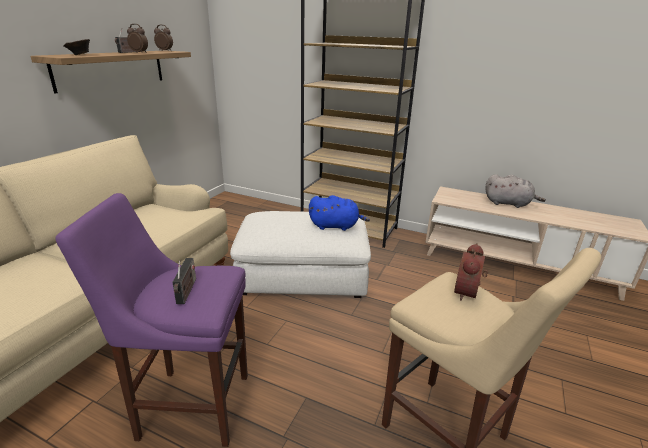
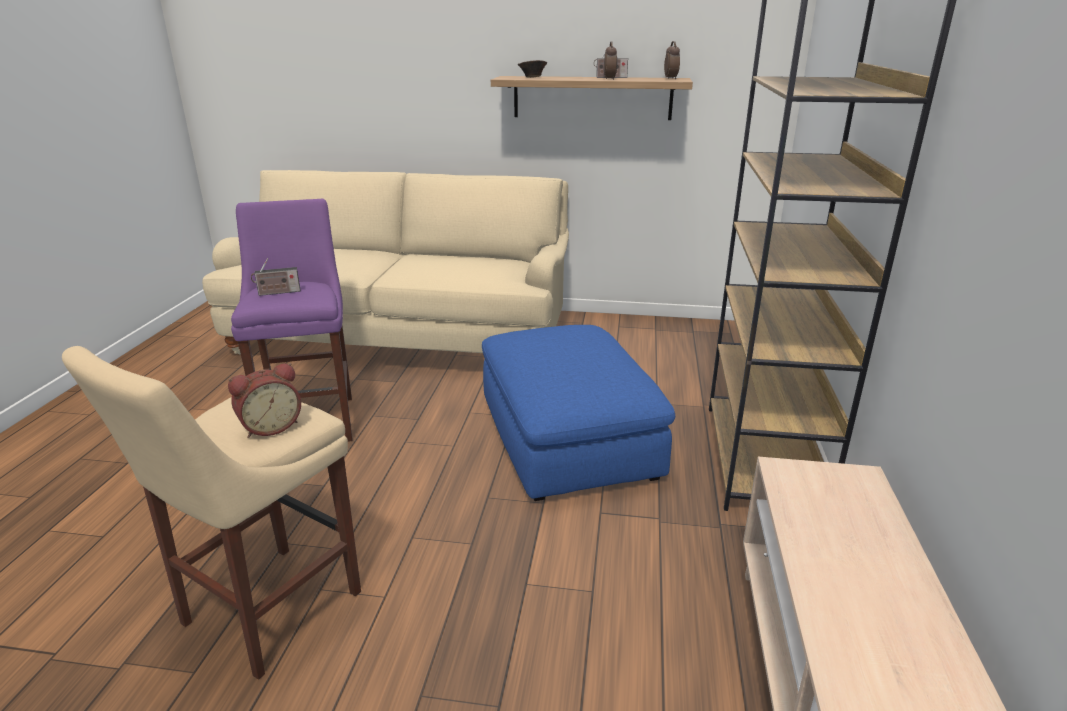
camera: 75 degrees right, 0 degrees up
white ottoman [230,211,371,298] -> blue ottoman [482,325,675,501]
blue plush toy [309,195,370,231] -> none
alarm clock [454,243,488,301] -> alarm clock turned 135 degrees clockwise [228,363,301,438]
grey plush toy [485,174,546,208] -> none

